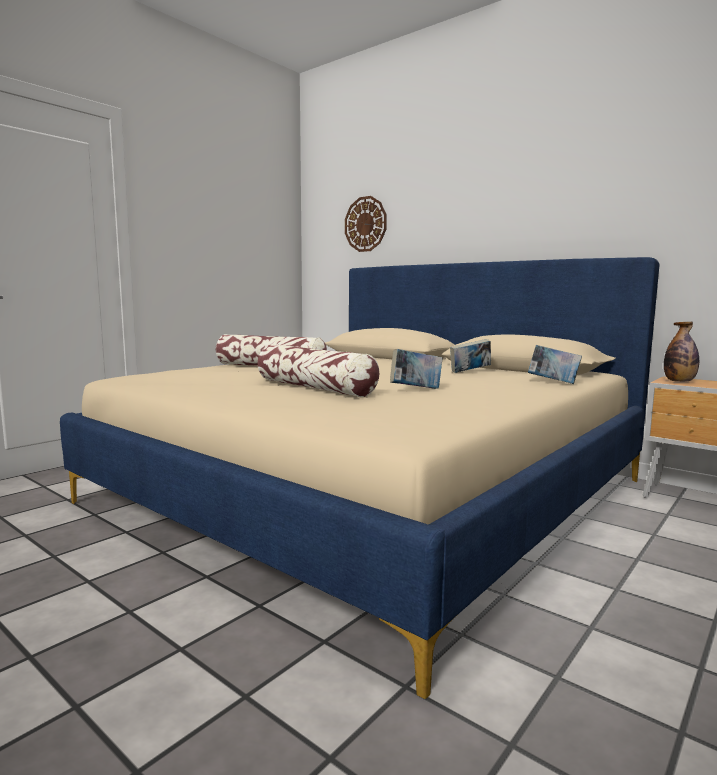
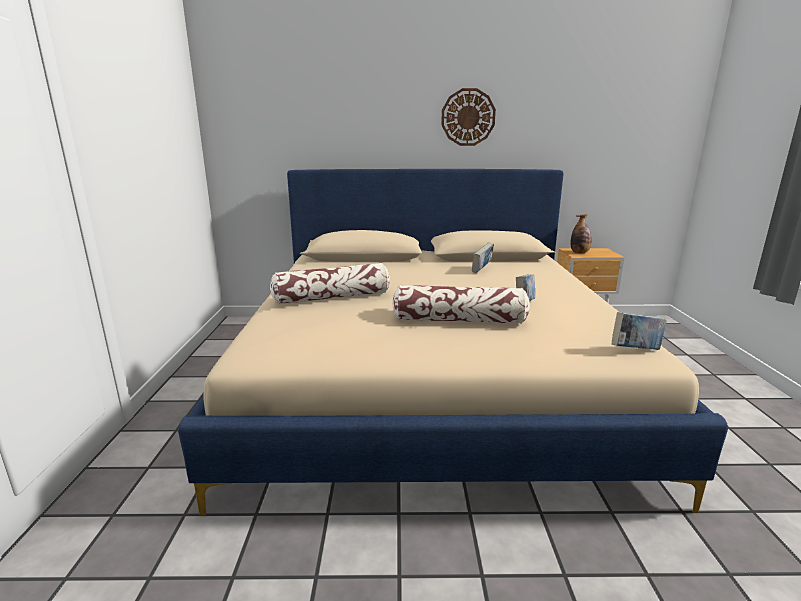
camera: 40 degrees left, 10 degrees up
wall clock [345,196,387,252] -> wall clock moved to [441,88,496,146]
book [528,345,582,384] -> book moved to [612,312,667,350]

